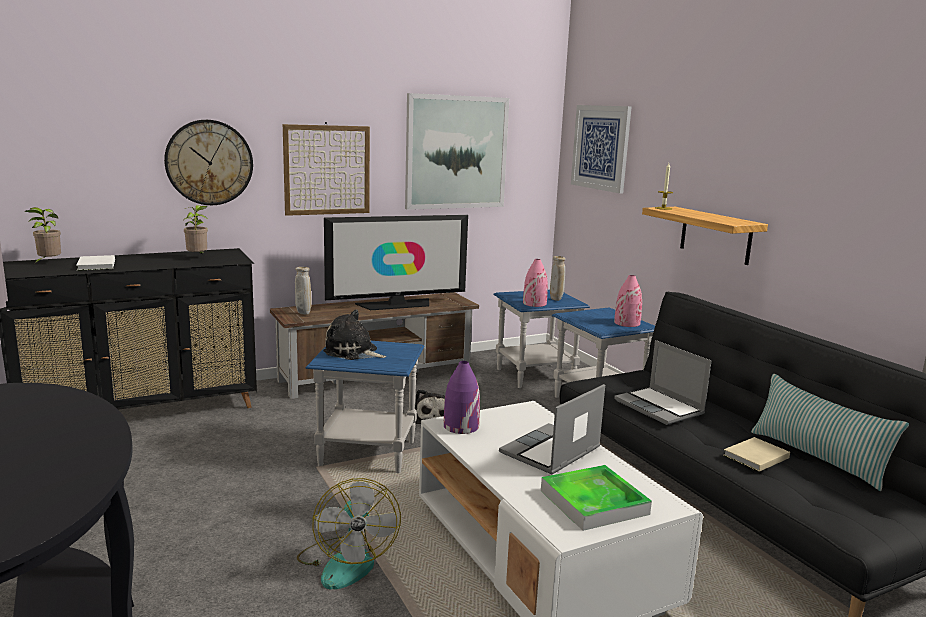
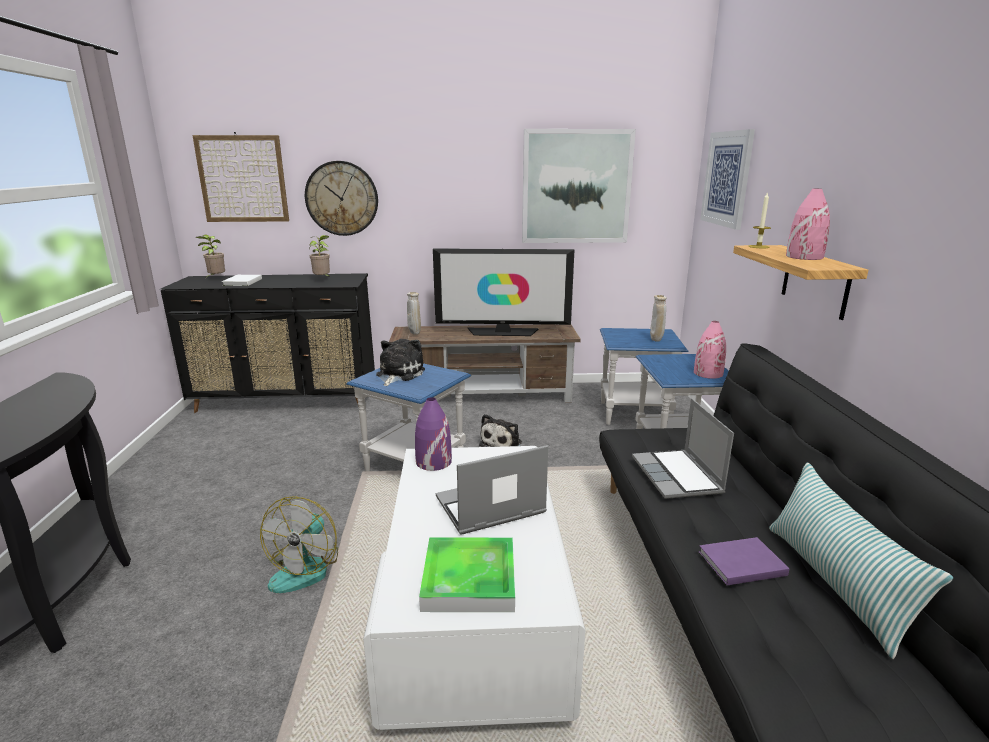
camera: 25 degrees right, 5 degrees up
picture [283,122,370,216] -> picture moved to [192,132,289,222]
plush toy [323,310,386,360] -> plush toy turned 60 degrees clockwise [376,339,425,386]
pink vase [523,259,548,307] -> pink vase moved to [786,189,830,260]
beige book [723,437,790,472] -> purple book [699,537,789,586]

